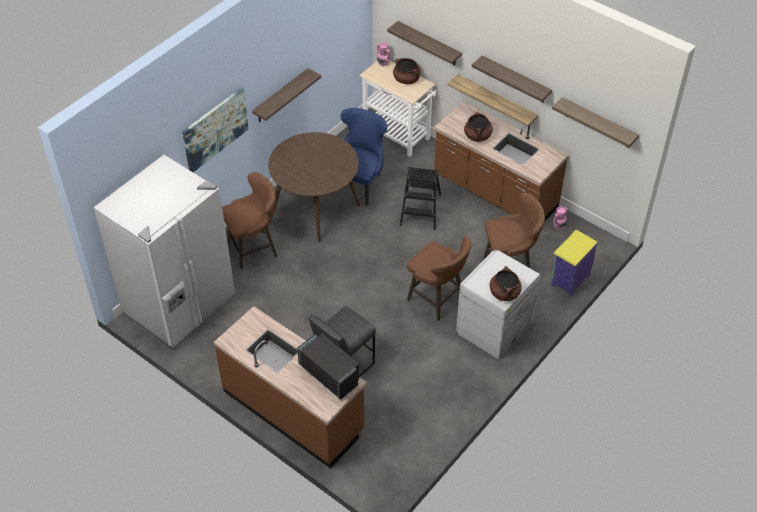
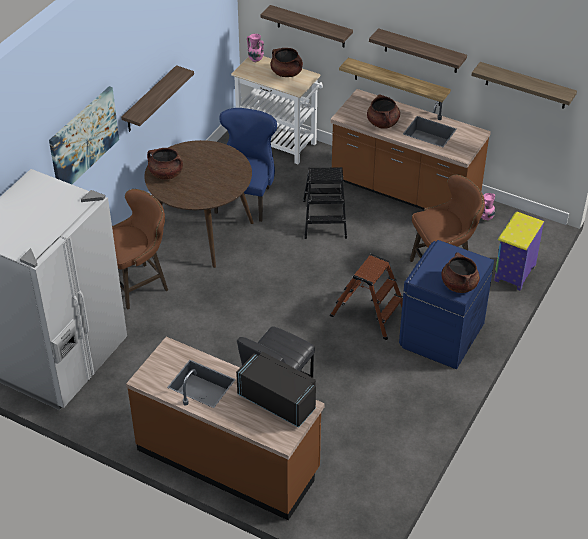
camera: 10 degrees left, 5 degrees down
brown stool [407,236,471,321] -> brown step ladder [330,254,403,340]
white washing machine [456,250,541,360] -> blue washing machine [399,240,494,370]
none -> brown cooking pot [147,148,183,179]

